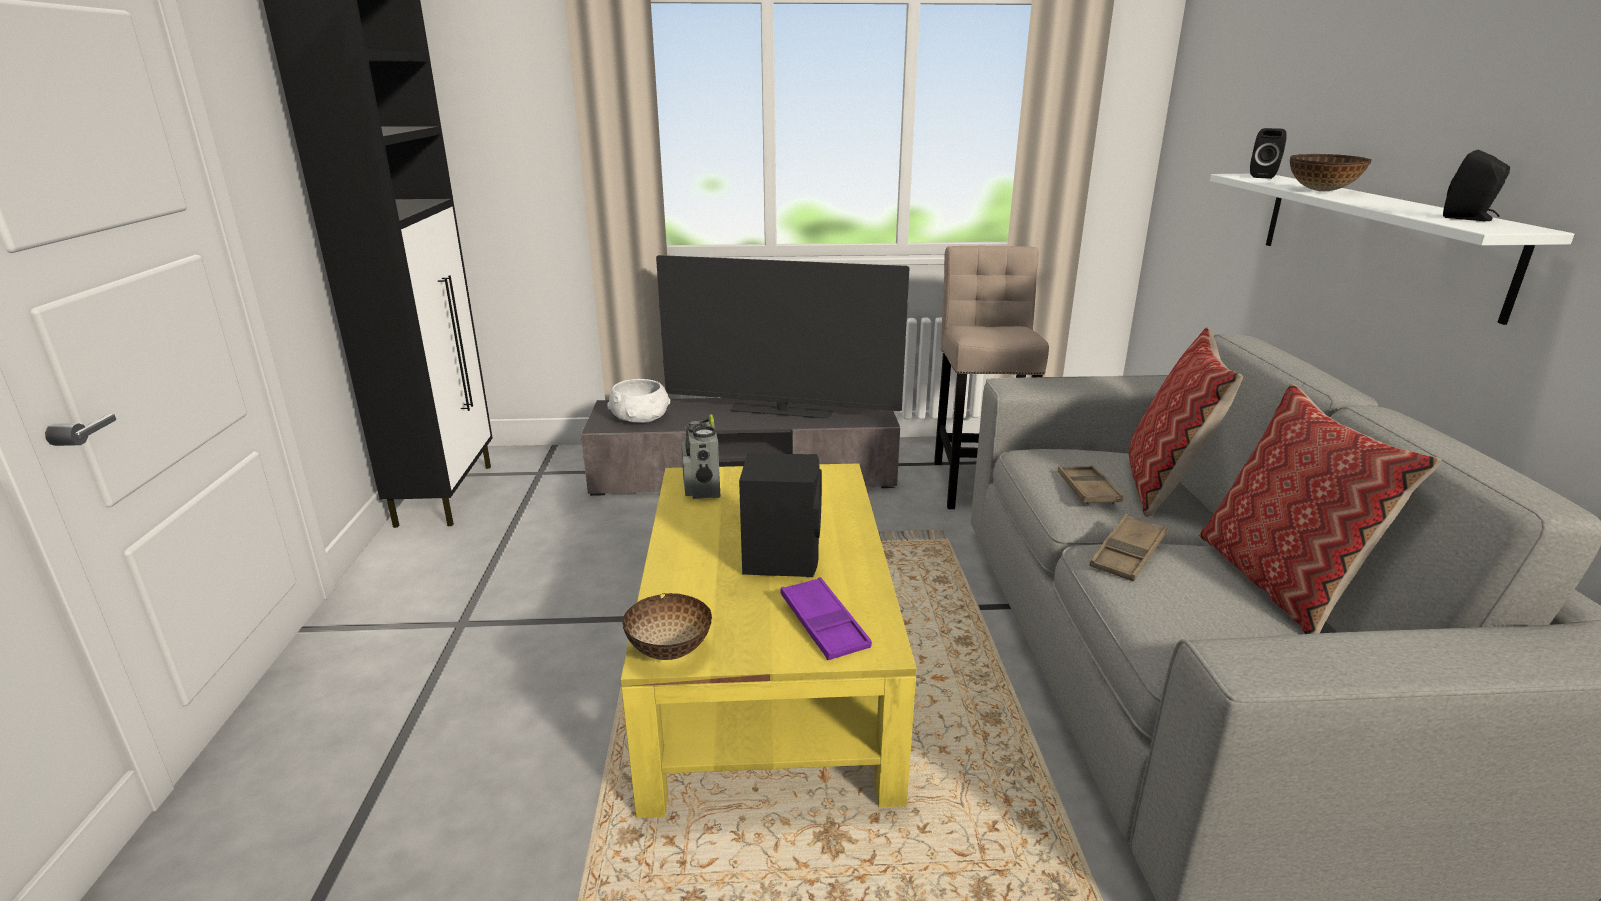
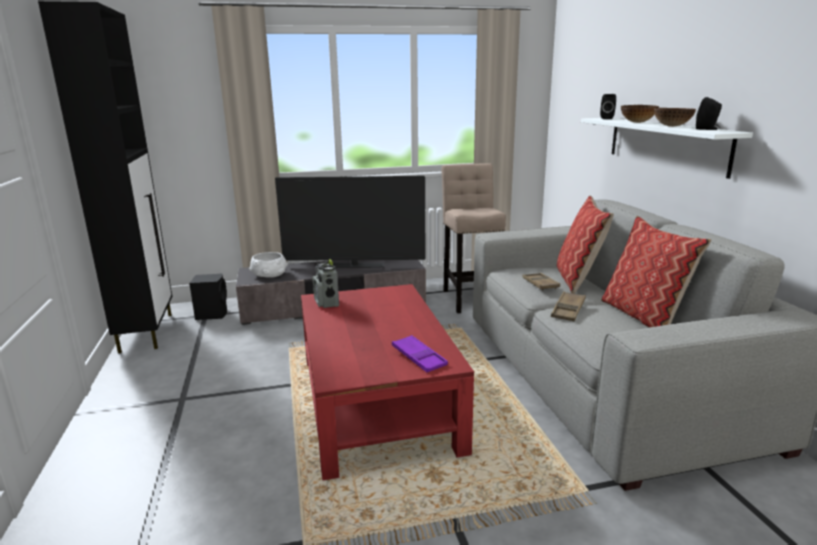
camera: 10 degrees left, 5 degrees down
yellow coffee table [621,463,917,818] -> red coffee table [301,284,474,480]
bowl [623,593,712,660] -> bowl moved to [654,108,696,127]
black speaker [739,453,822,577] -> black speaker moved to [189,273,227,320]

